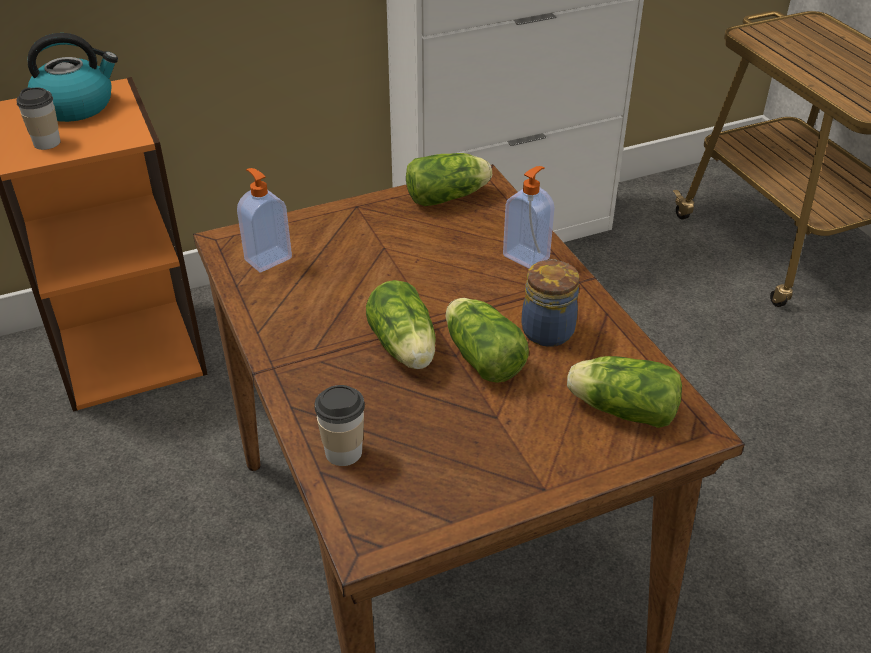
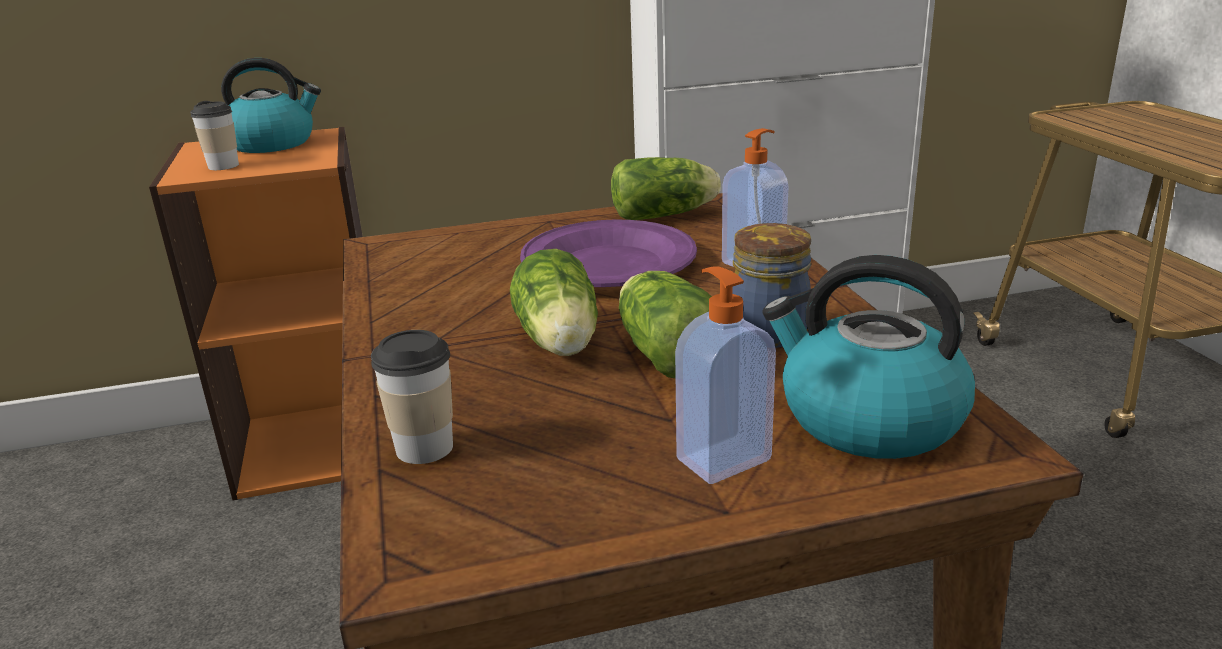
camera: 10 degrees right, 15 degrees down
soap dispenser [237,168,292,272] -> soap dispenser moved to [675,266,776,484]
lettuce [567,356,682,428] -> kettle [763,255,975,459]
none -> purple plate [520,219,697,287]

